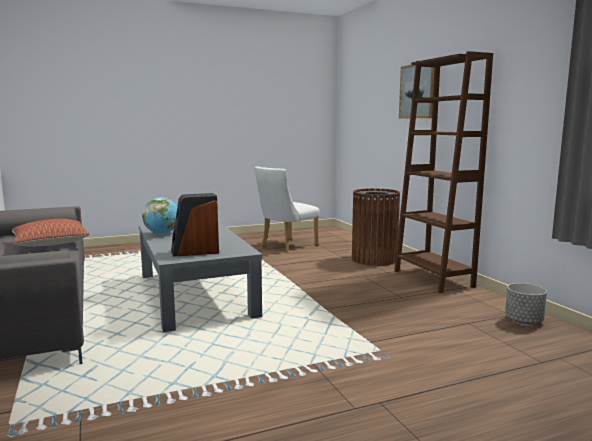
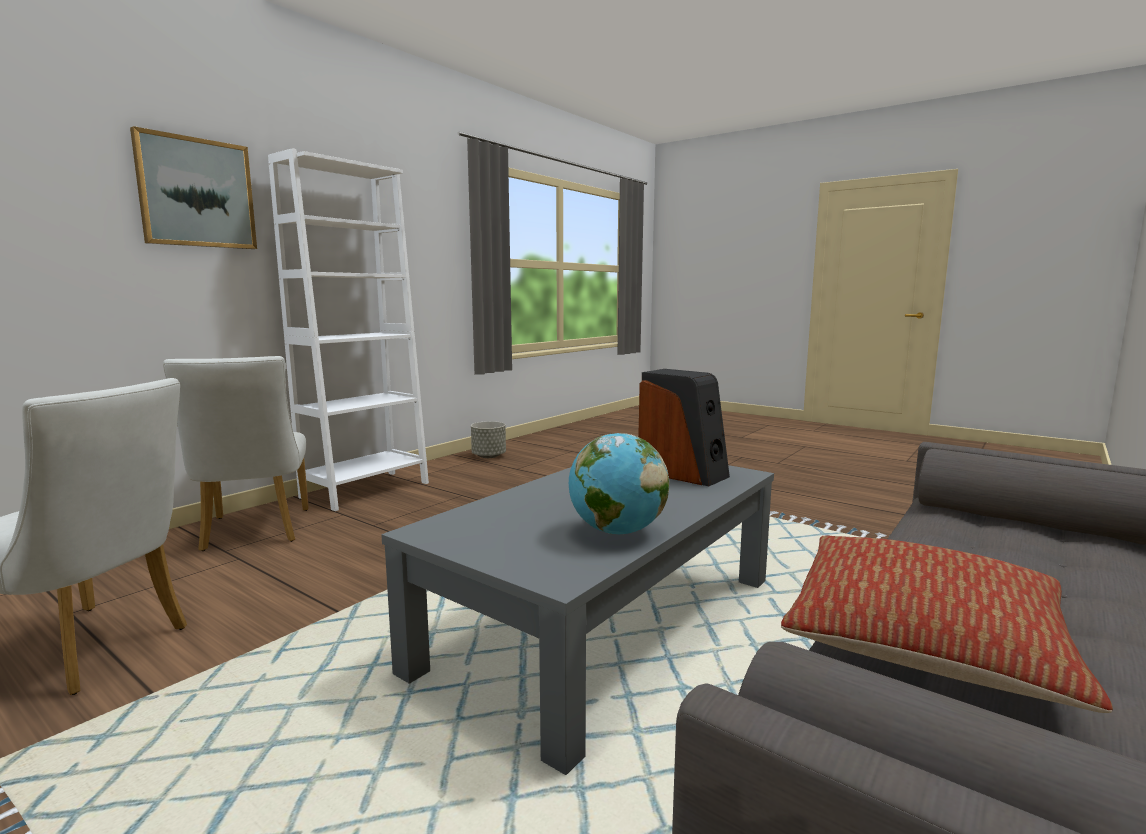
camera: 120 degrees left, 0 degrees up
brown trash can [352,188,401,266] -> white chair [163,356,309,551]
brown bookcase [394,51,493,293] -> white bookcase [268,148,429,511]

